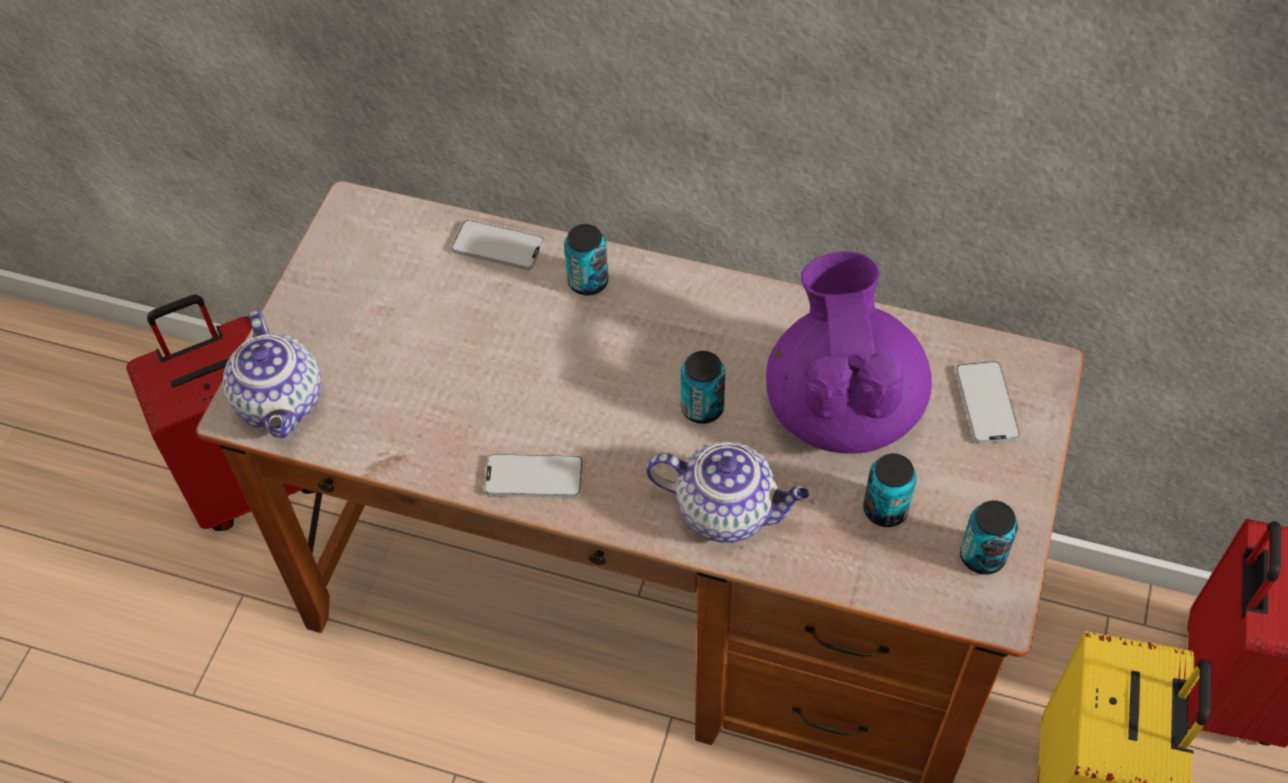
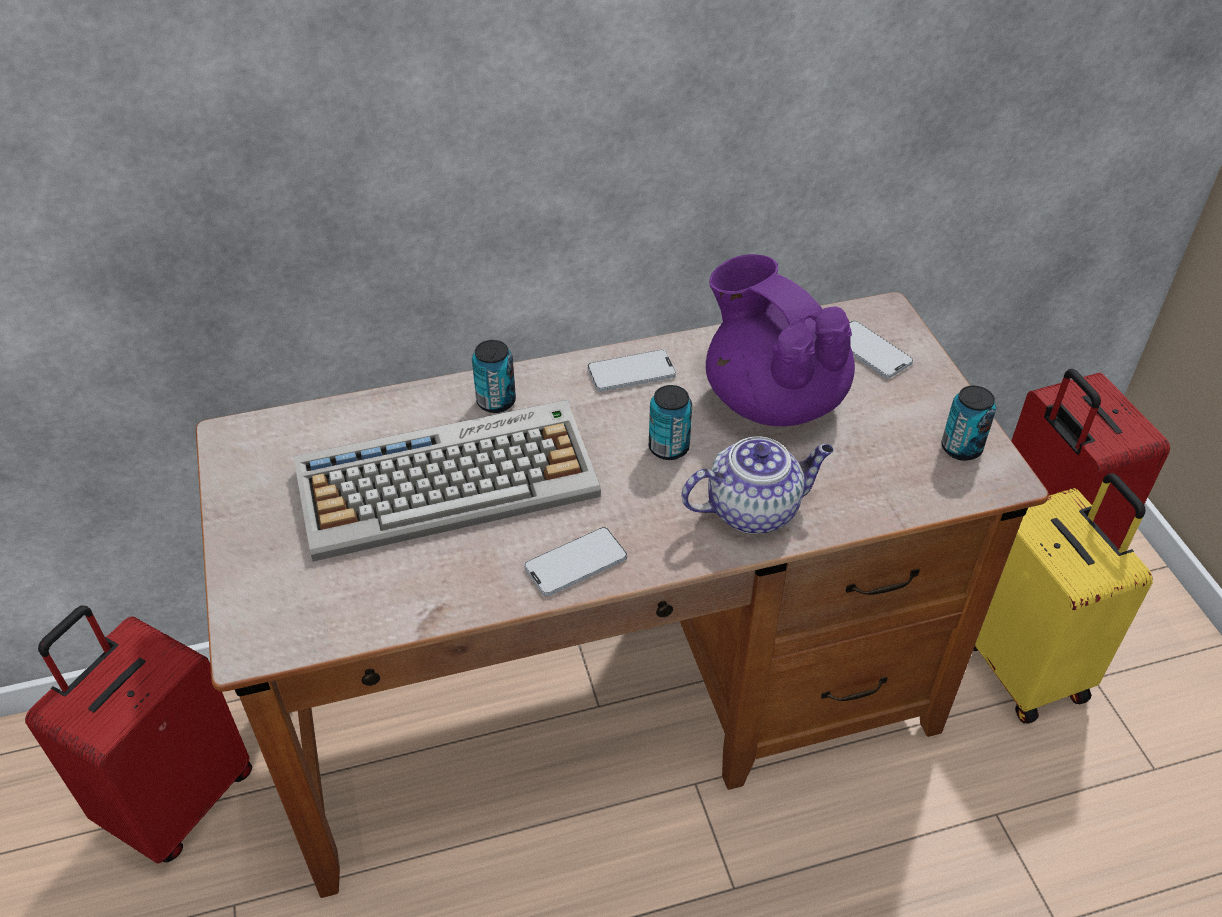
camera: 35 degrees left, 10 degrees down
teapot [223,310,321,438] -> none
phone [451,220,544,270] -> phone moved to [588,349,676,392]
can [863,453,917,527] -> none
none -> keyboard [293,400,601,562]

